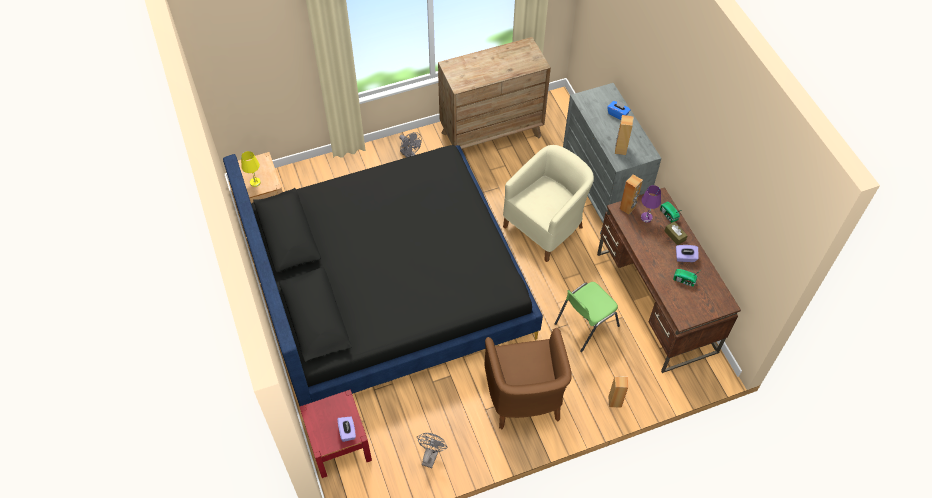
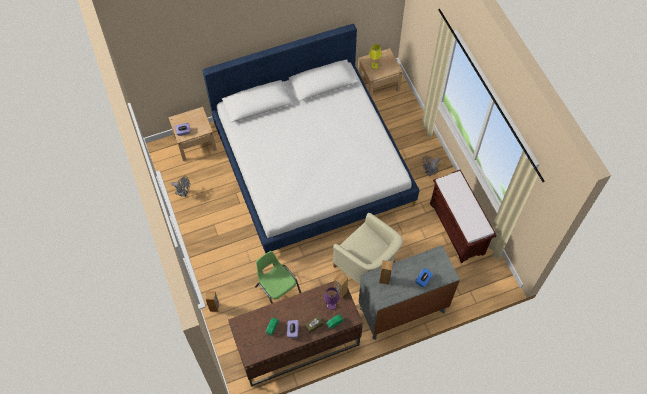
camera: 90 degrees right, 5 degrees up
black bed [223,145,543,406] -> white bed [202,24,420,253]
red nightstand [300,390,372,478] -> beige nightstand [168,107,217,161]
brown dresser [438,37,551,149] -> brown bench [430,170,496,263]
brown armchair [484,328,572,429] -> none

